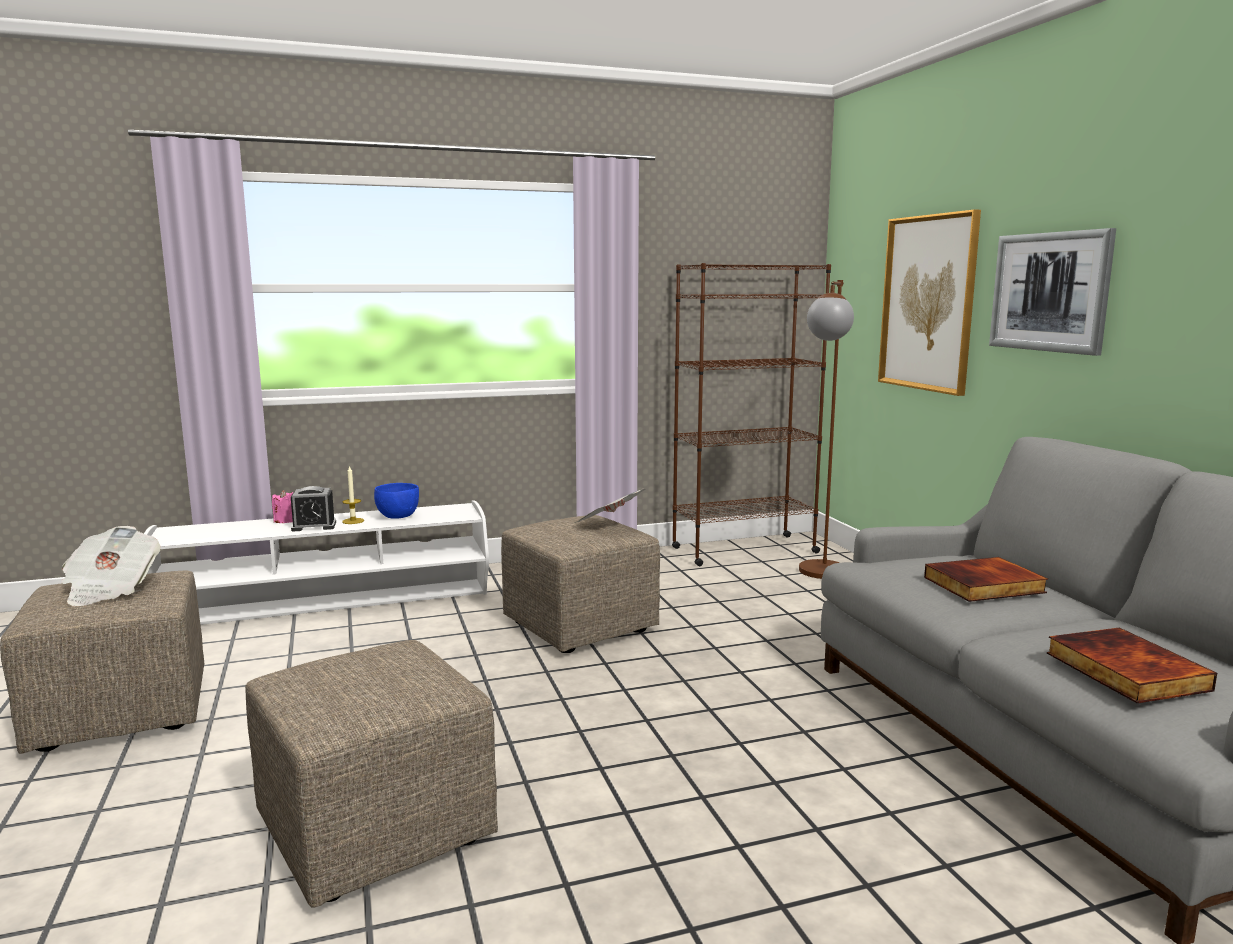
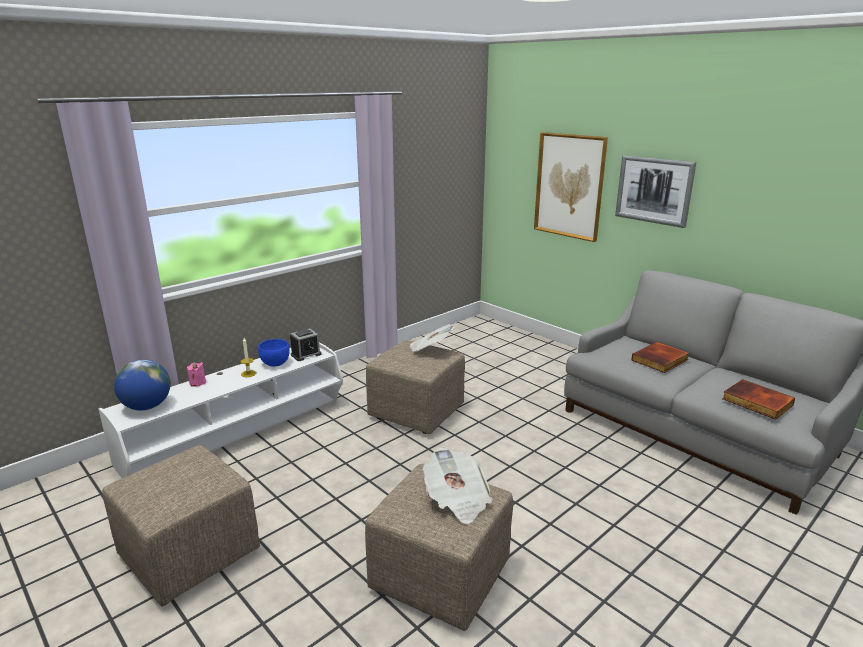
camera: 25 degrees left, 10 degrees up
newspaper [61,526,161,606] -> newspaper moved to [423,448,493,524]
alarm clock [291,486,336,532] -> alarm clock moved to [290,328,321,361]
brown bookcase [672,263,831,566] -> none
brown floor lamp [799,280,854,579] -> none
none -> globe [114,359,170,410]

